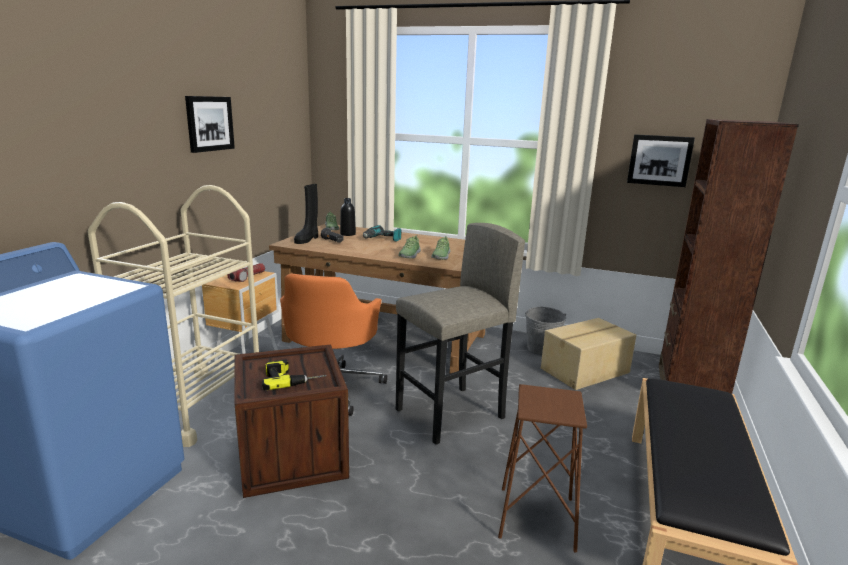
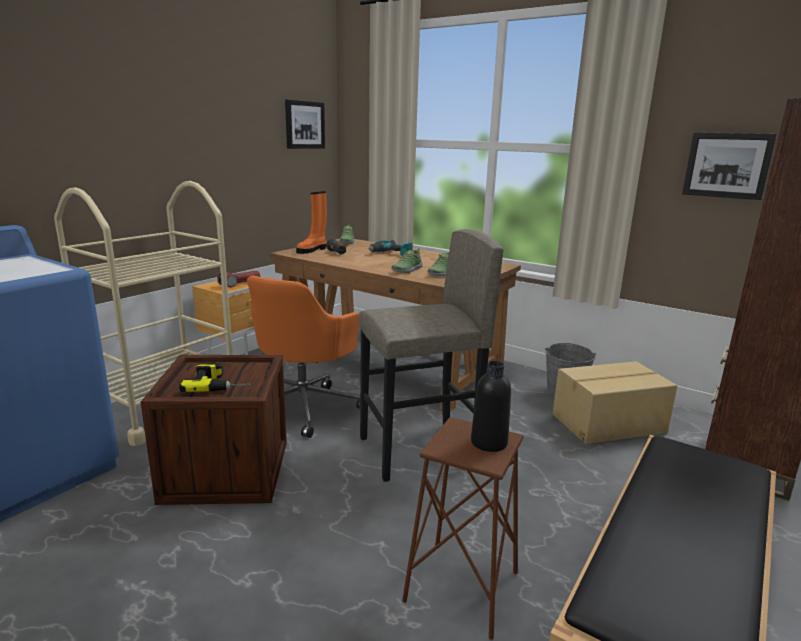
camera: 15 degrees right, 0 degrees up
picture [185,96,235,153] -> picture moved to [285,100,325,149]
black boot [294,184,318,244] -> orange boot [296,191,327,254]
black bottle [340,198,356,236] -> black bottle moved to [471,361,511,452]

